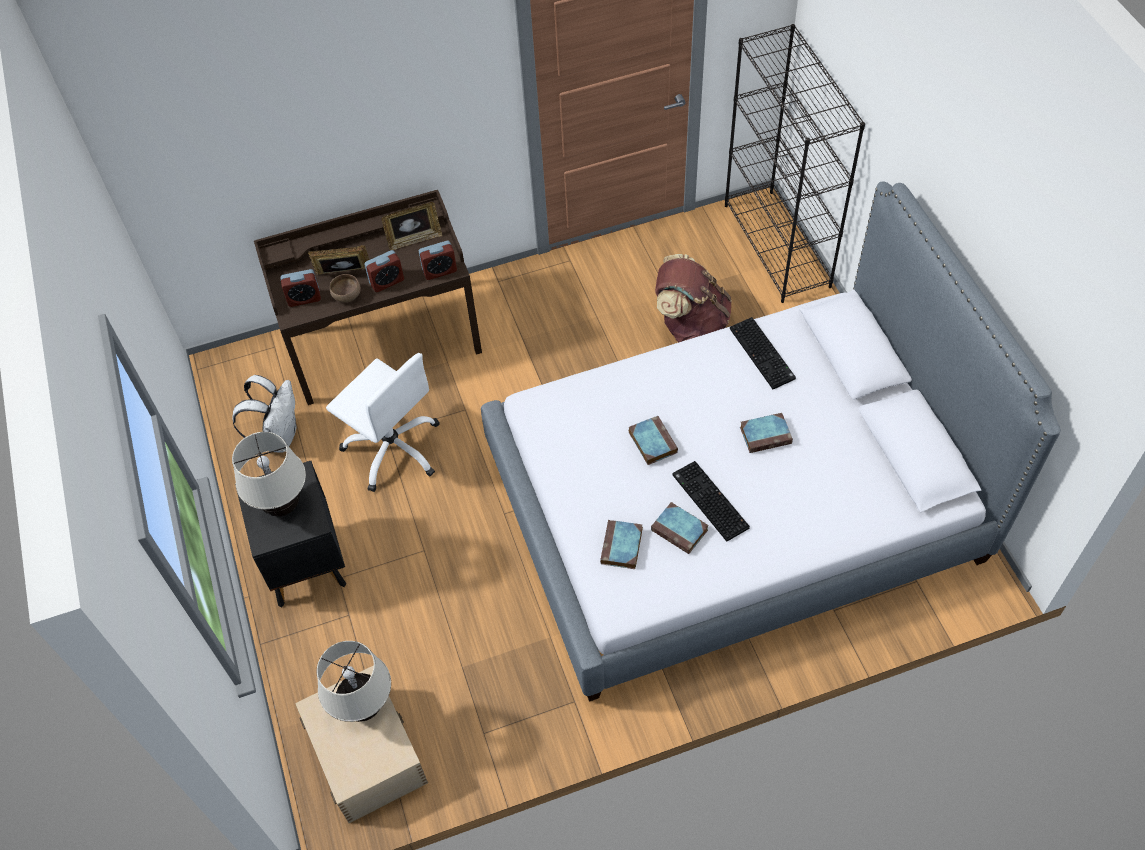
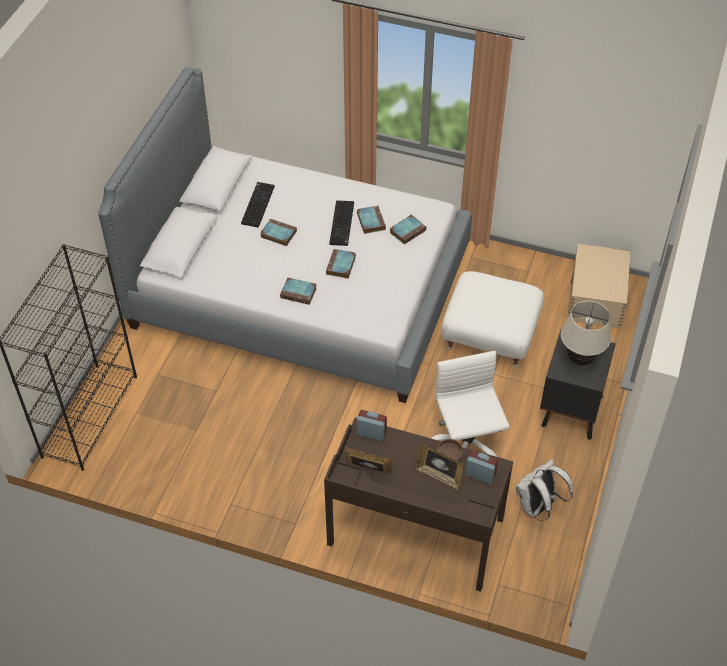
camera: 145 degrees left, 5 degrees down
beige table lamp [317,641,391,722] -> none
alarm clock [364,250,404,292] -> none
brown backpack [655,254,732,342] -> none
keyboard [730,317,796,389] -> keyboard moved to [241,182,275,228]
none -> book [280,278,317,305]
none -> white ottoman [441,271,544,367]

